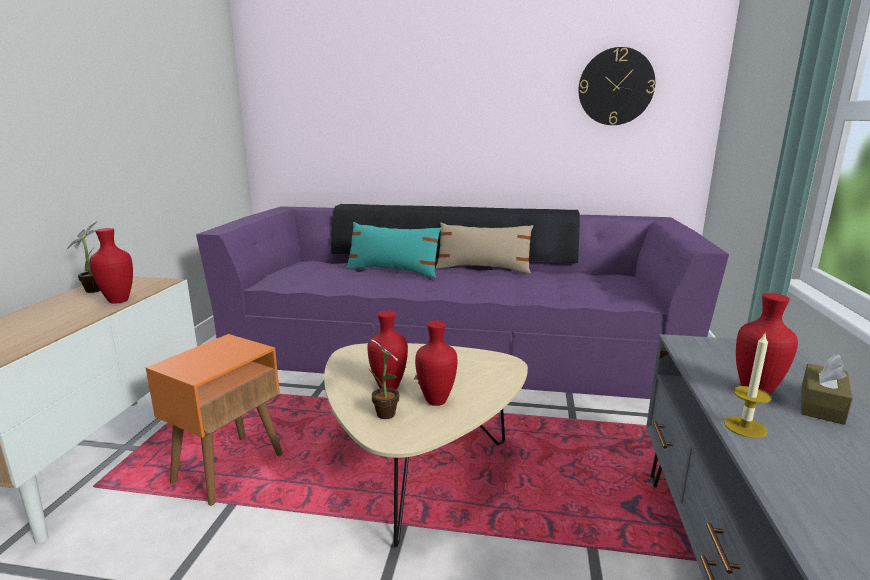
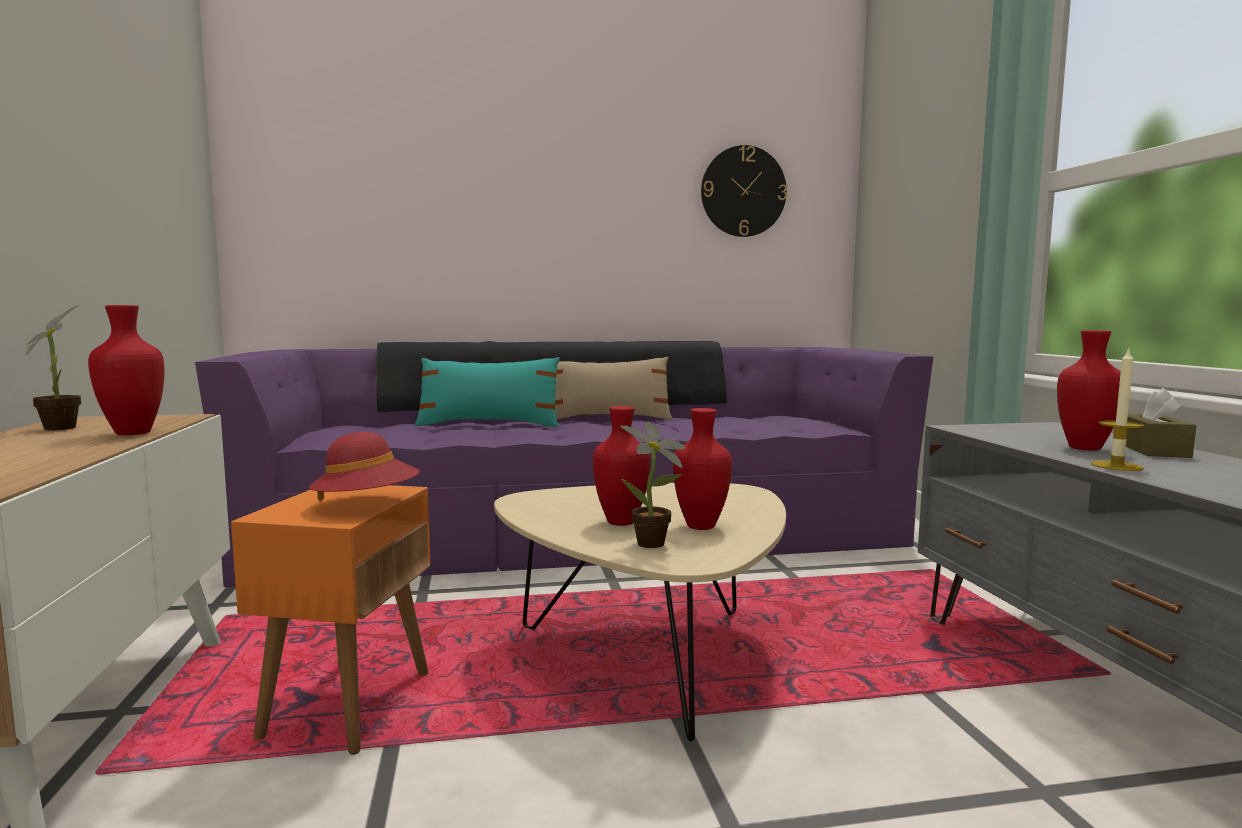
camera: 20 degrees left, 10 degrees down
none -> red hat [309,432,420,502]

